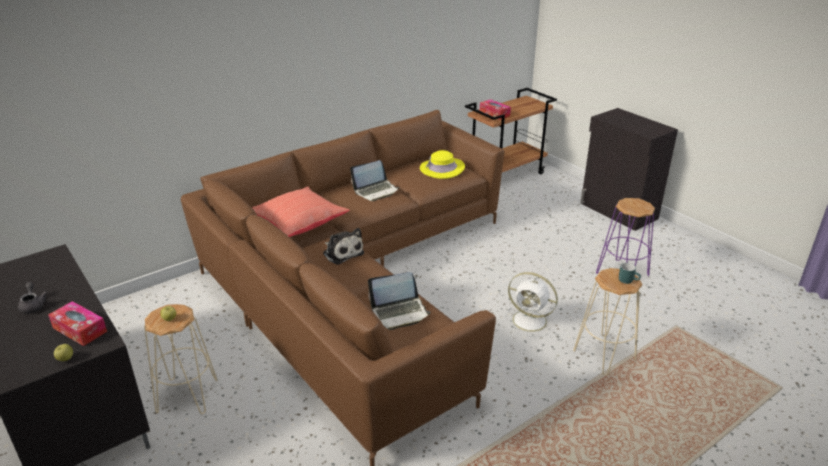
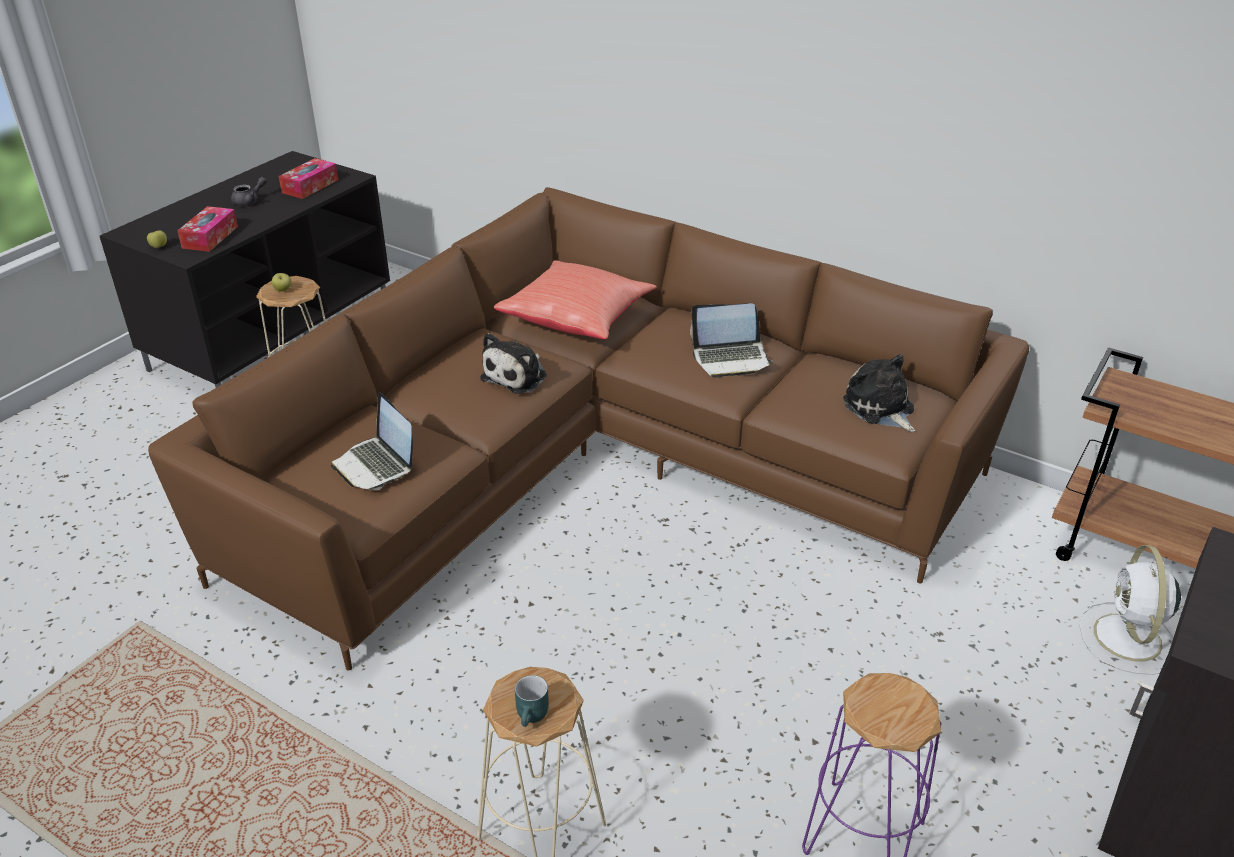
camera: 70 degrees right, 5 degrees up
laptop [350,160,399,201] -> laptop turned 45 degrees counterclockwise [690,303,774,378]
yellow hat [420,150,465,179] -> plush toy [843,354,915,432]
tissue box [480,99,511,120] -> tissue box moved to [279,158,338,199]
white fan [505,272,558,337] -> white fan moved to [1079,545,1181,675]

